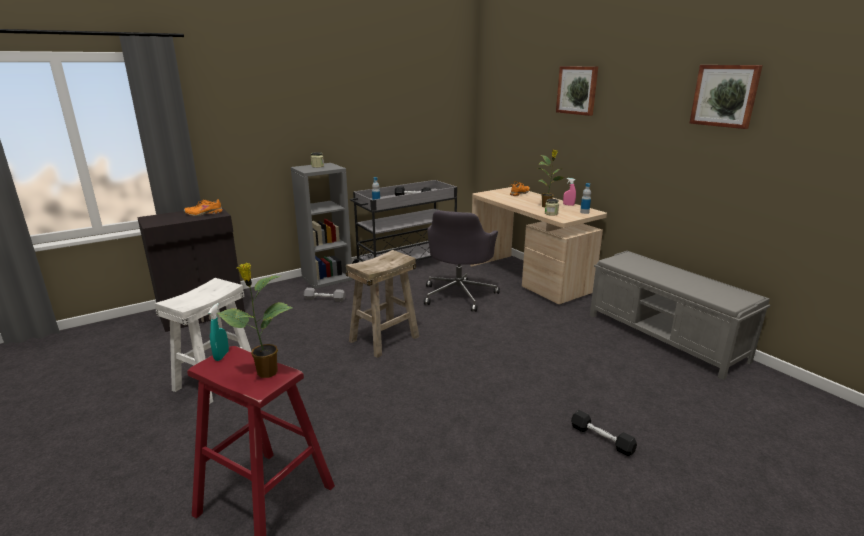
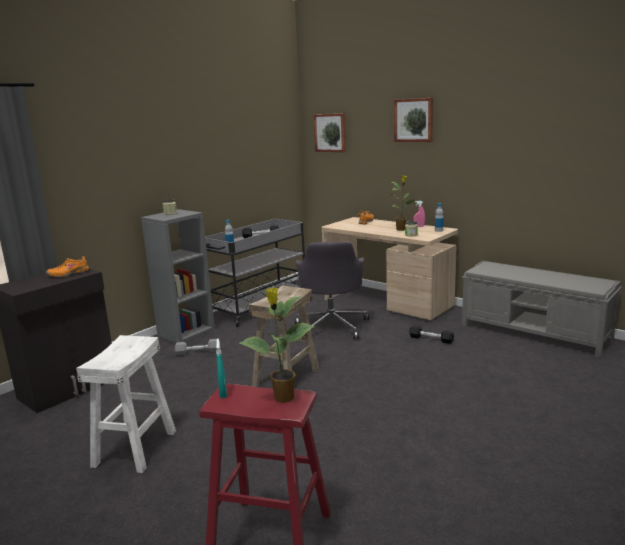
camera: 15 degrees left, 5 degrees down
black dumbbell [571,410,637,456] -> black dumbbell moved to [409,325,454,344]
picture [689,65,763,129] -> picture moved to [314,113,346,152]

